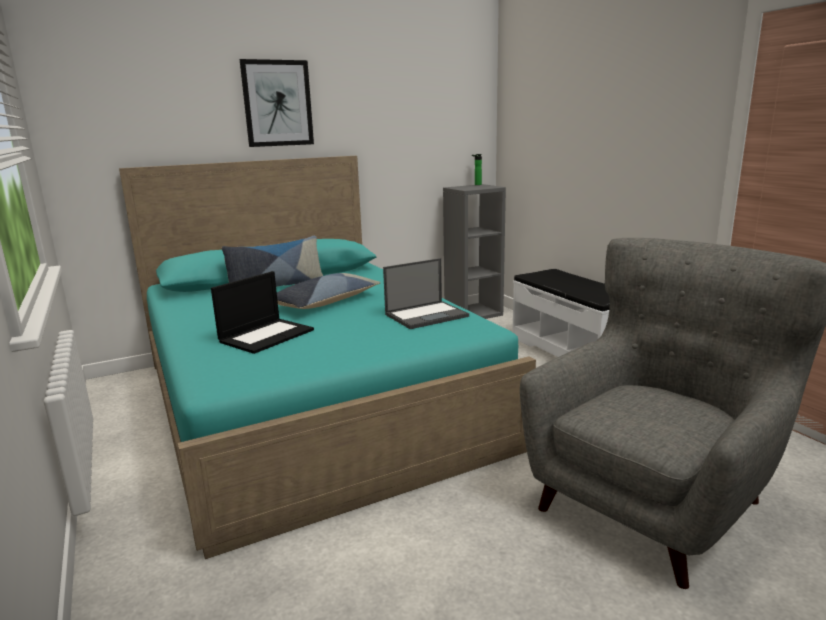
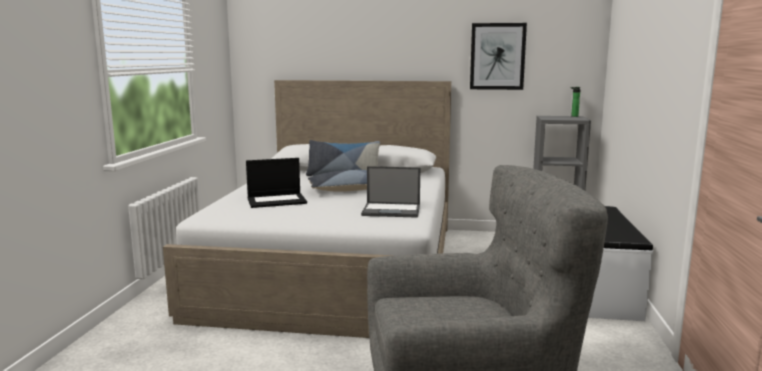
camera: 35 degrees right, 5 degrees down
turquoise bed [119,156,536,559] -> white bed [163,80,451,338]
picture [240,59,314,147] -> picture moved to [470,23,527,90]

